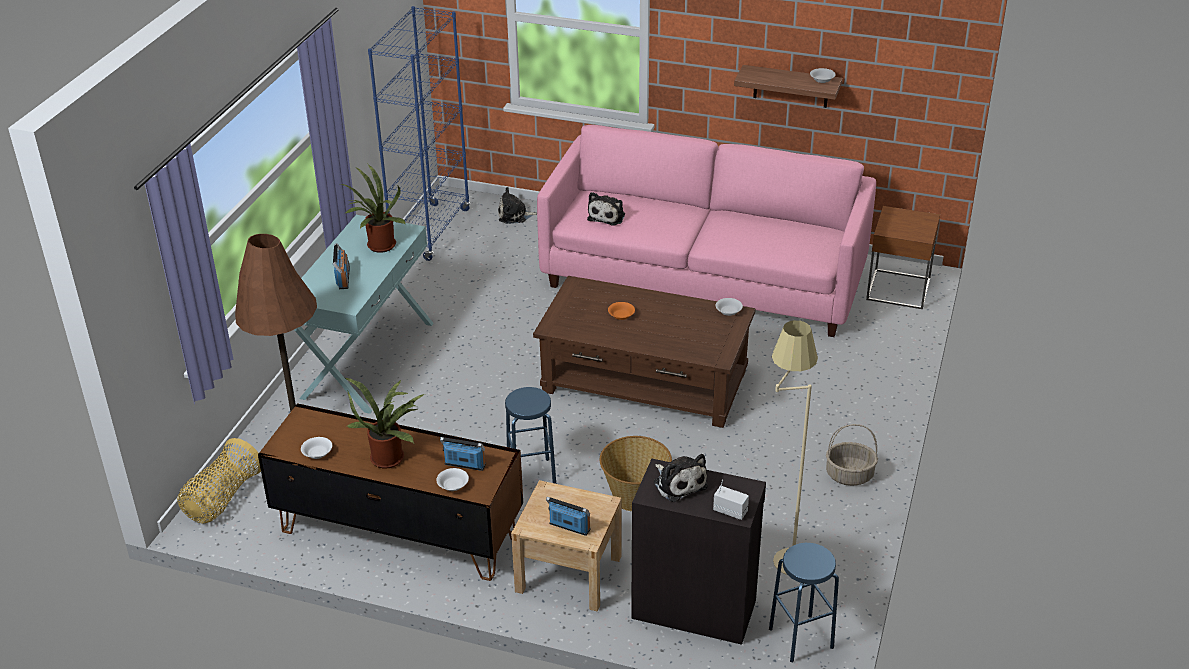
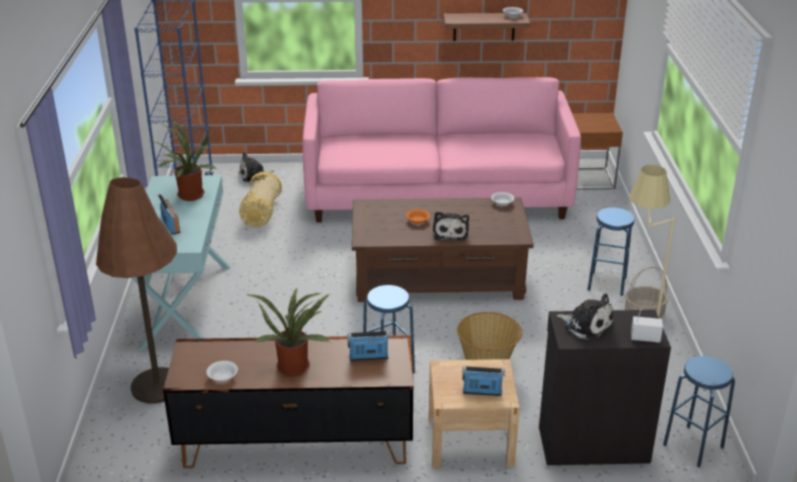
camera: 20 degrees left, 5 degrees down
basket [177,438,261,524] -> basket moved to [239,172,282,227]
white bowl [436,468,469,491] -> none
plush toy [587,192,625,226] -> plush toy moved to [433,211,469,241]
none -> blue stool [587,208,635,296]

